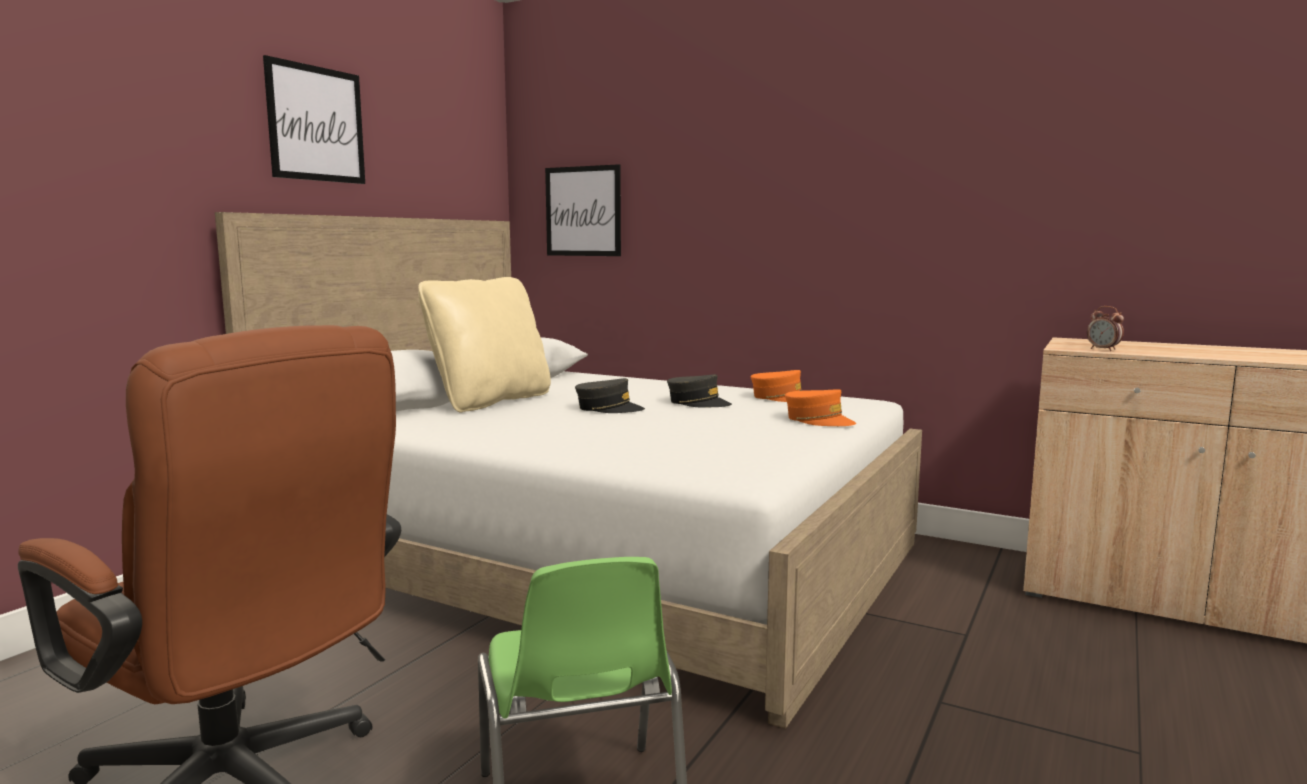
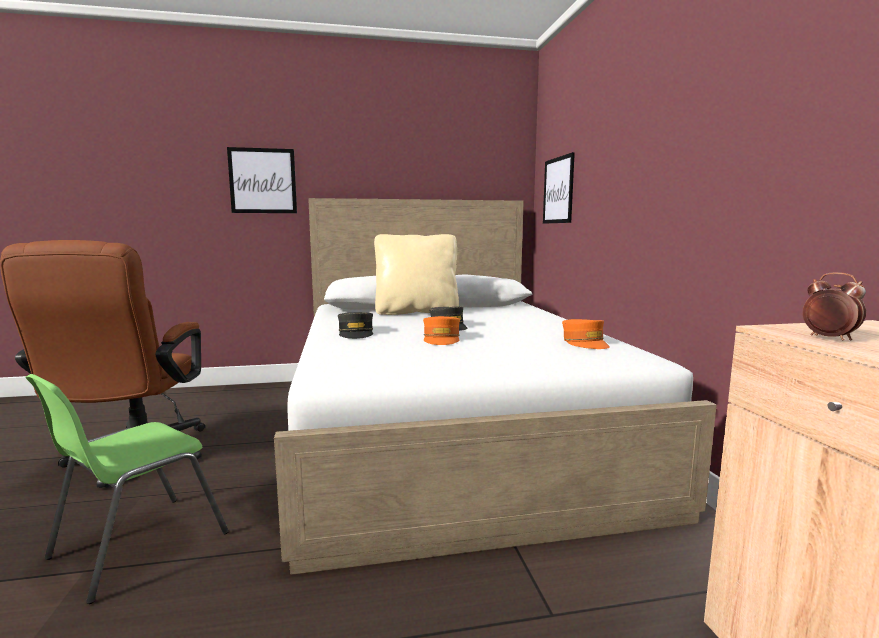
camera: 50 degrees right, 0 degrees up
picture [263,55,365,184] -> picture moved to [227,147,297,213]
grey cap [667,374,732,407] -> grey cap moved to [338,312,373,339]
orange cap [785,389,856,426] -> orange cap moved to [423,316,460,345]
alarm clock [1087,306,1124,351] -> alarm clock turned 135 degrees clockwise [803,272,866,340]

